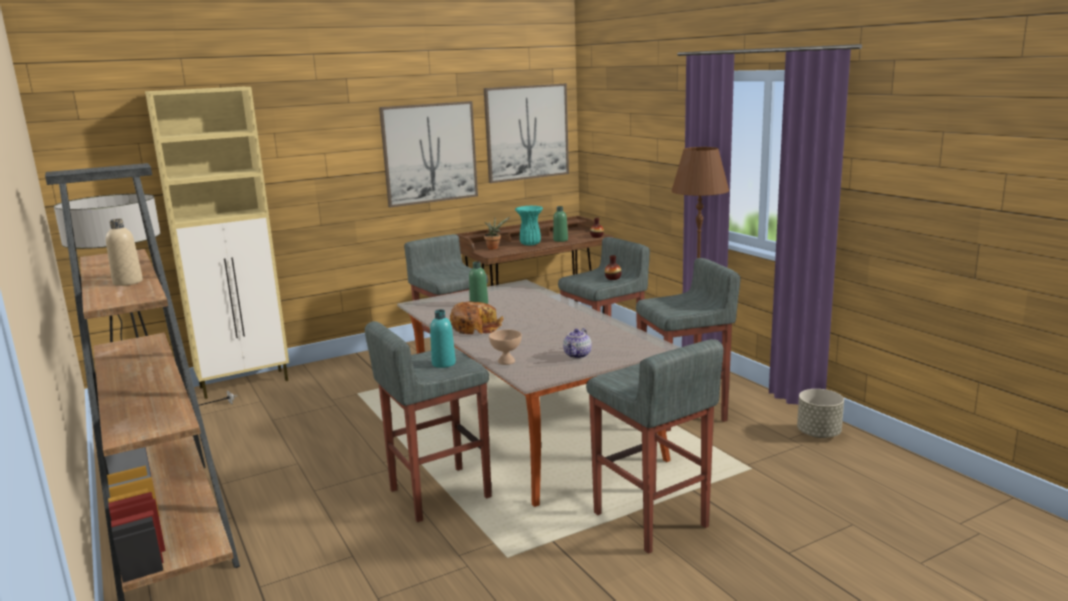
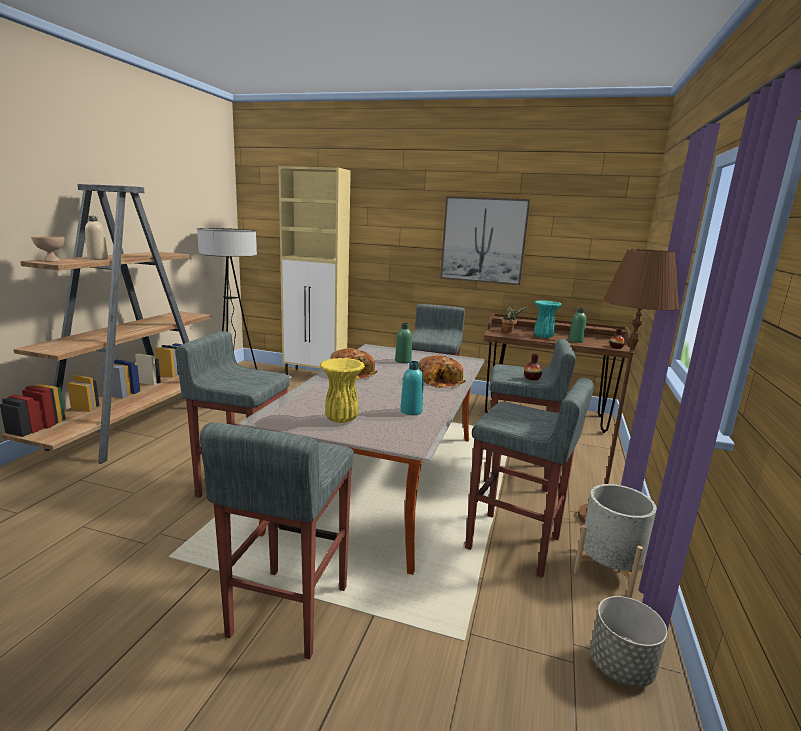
camera: 45 degrees right, 0 degrees up
turquoise bottle [430,309,456,368] -> turquoise bottle moved to [400,361,423,415]
picture [484,84,569,183] -> none
beige bowl [489,330,522,365] -> beige bowl moved to [31,236,65,262]
teapot [563,328,592,359] -> yellow vase [320,358,365,423]
none -> bread [419,355,465,388]
none -> grey planter [574,484,657,598]

